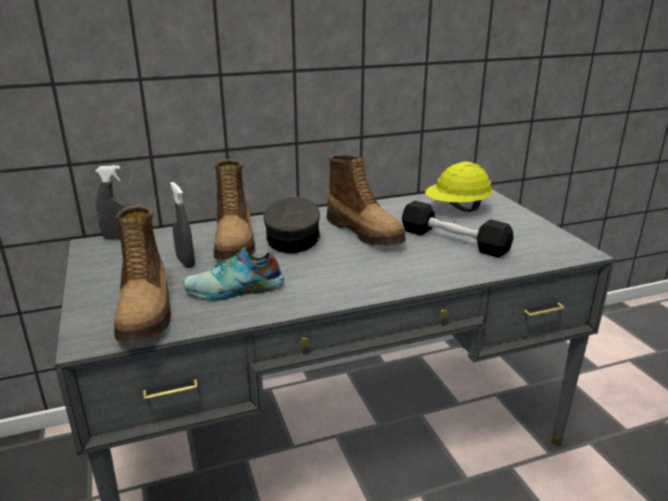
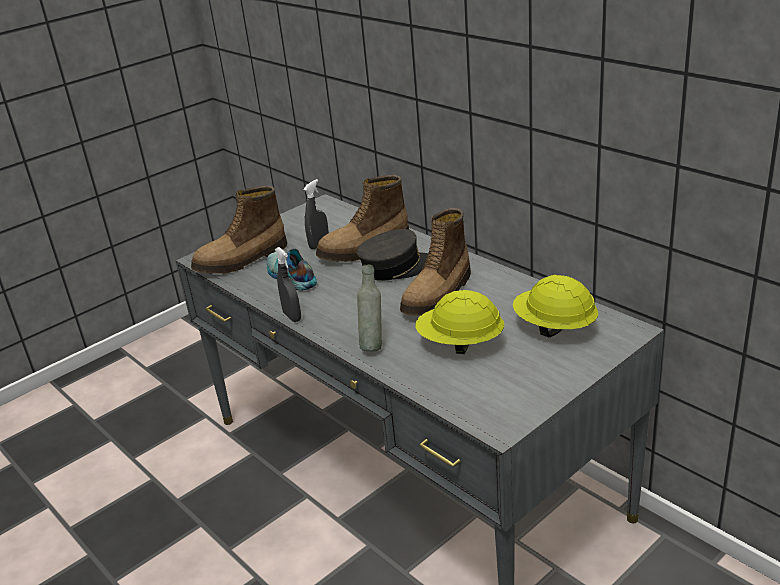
camera: 70 degrees right, 5 degrees up
grey spray bottle [95,165,129,239] -> grey spray bottle moved to [275,247,301,322]
black dumbbell [402,201,514,257] -> yellow hard hat [415,290,504,354]
none -> grey bottle [357,264,382,351]

